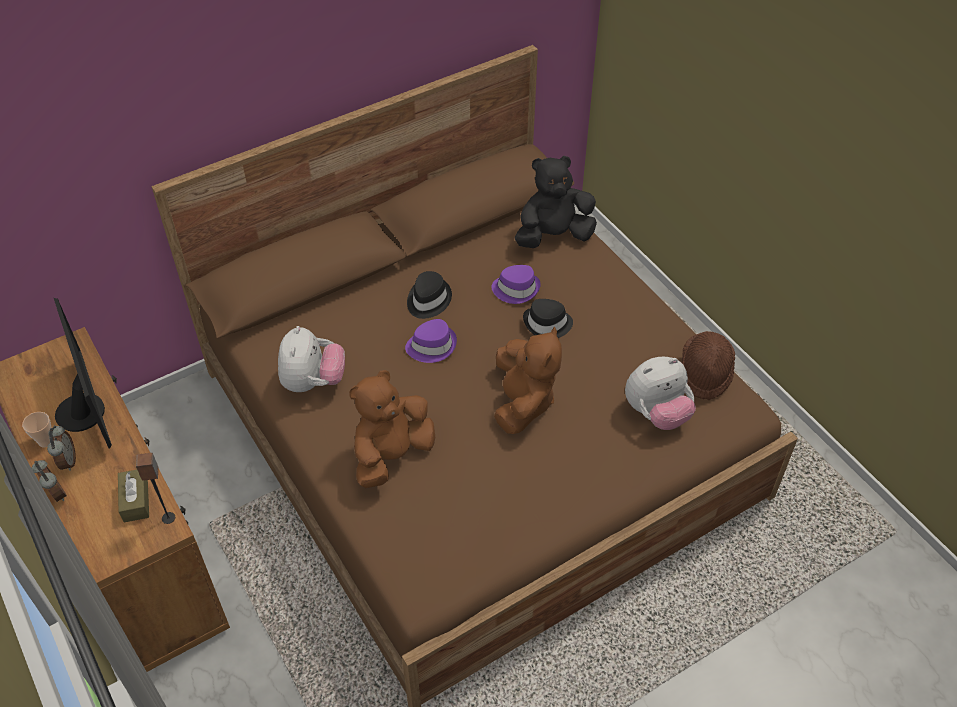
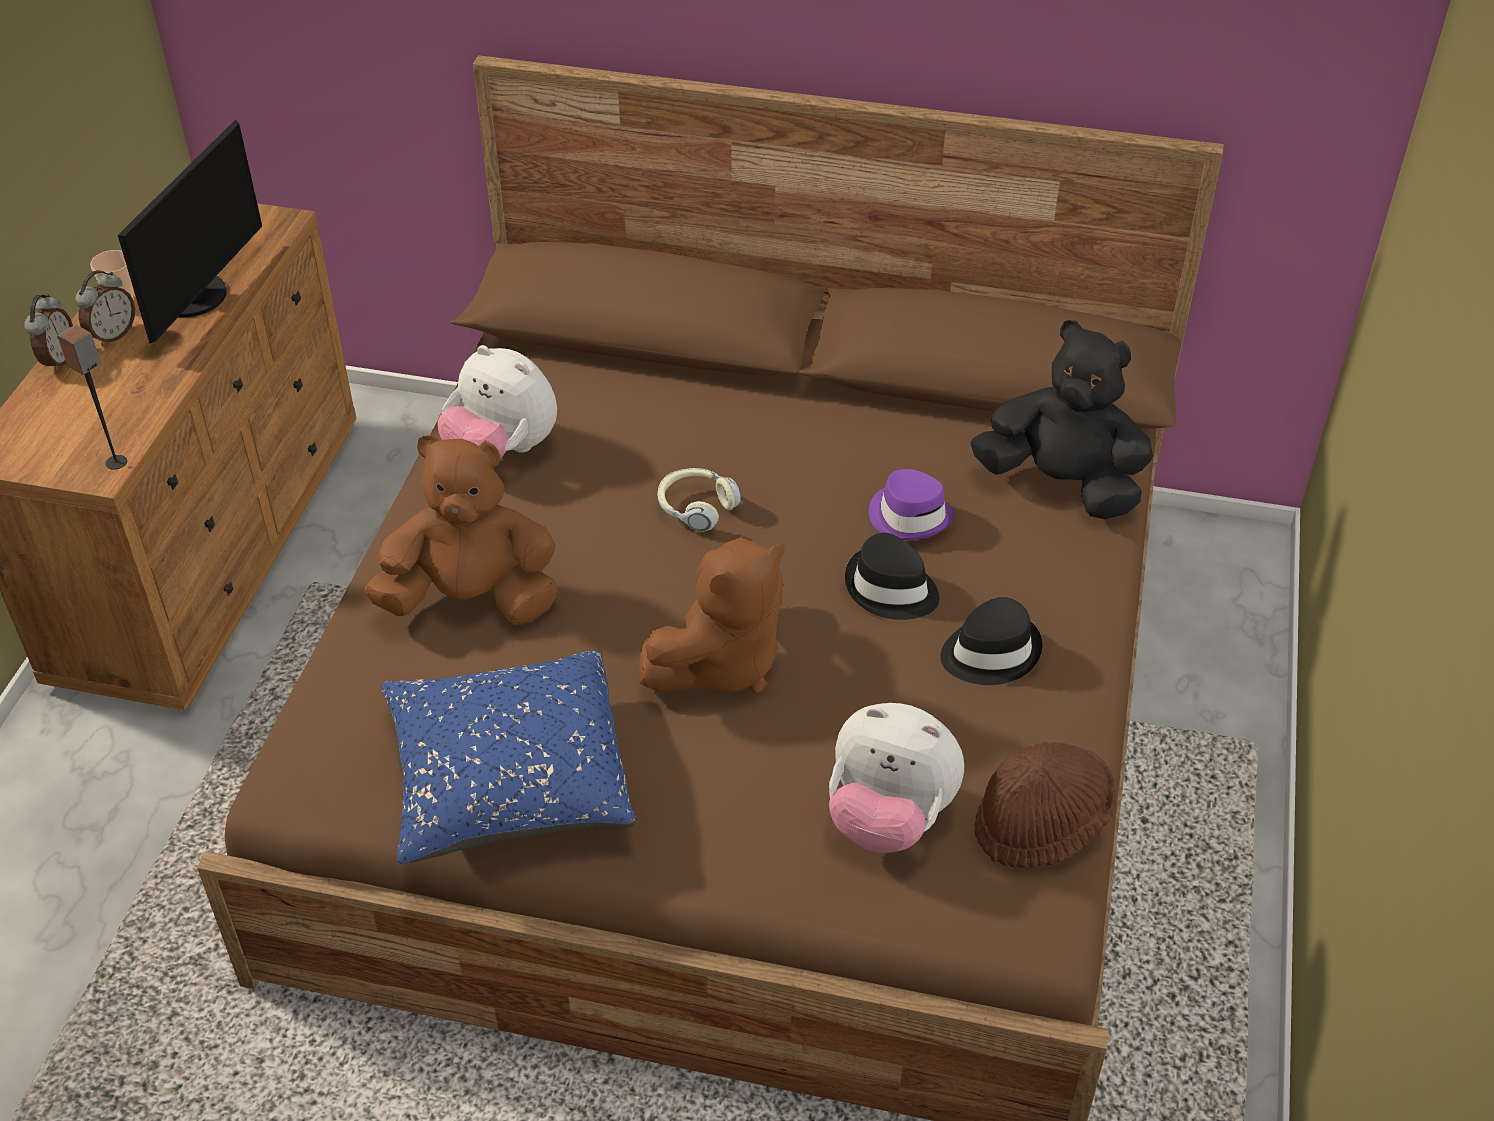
camera: 45 degrees right, 5 degrees down
brown tissue box [118,470,149,522] -> none
plush toy [278,326,345,392] -> plush toy turned 75 degrees clockwise [438,345,557,458]
purple hat [405,319,457,363] -> headphones [657,468,741,532]
black hat [407,271,452,319] -> black hat moved to [940,597,1042,685]
none -> blue pillow [382,650,636,864]

